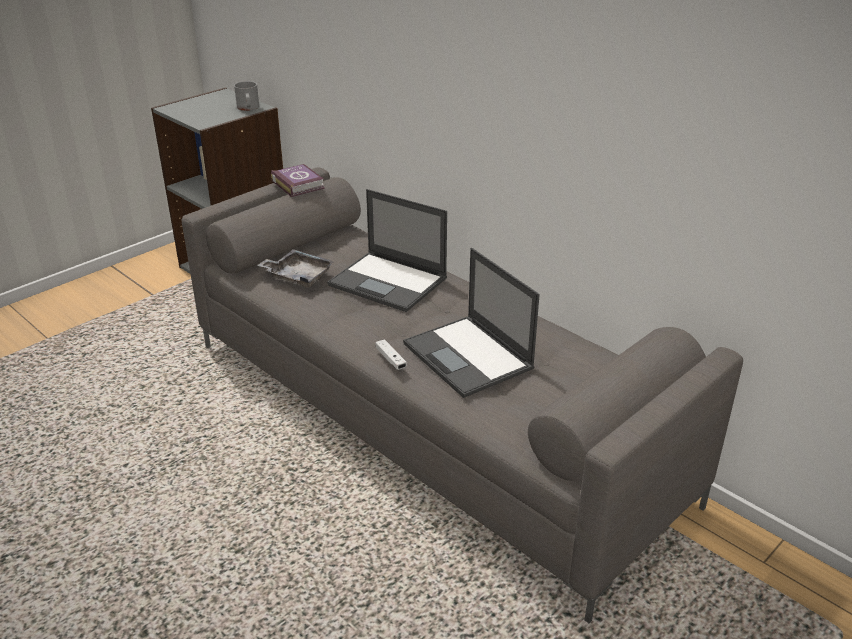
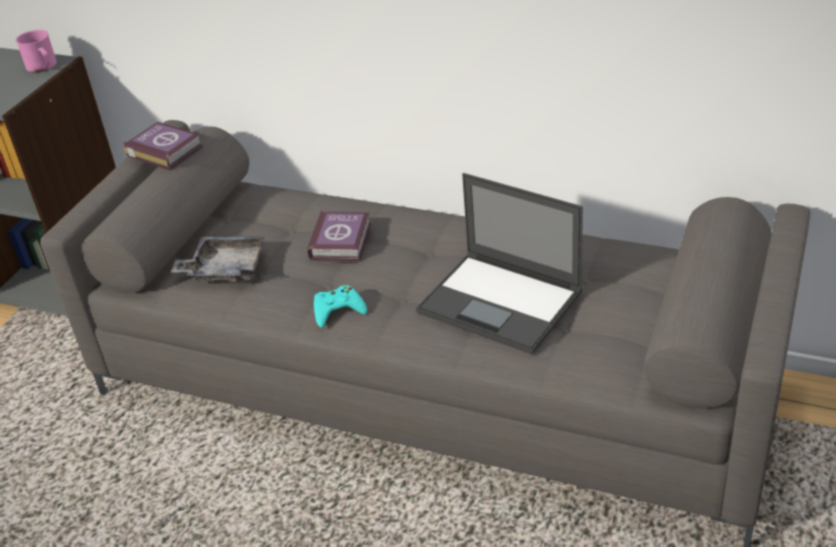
camera: 20 degrees left, 5 degrees up
grey mug [234,81,259,111] -> pink mug [16,30,57,73]
laptop [327,189,447,312] -> book [307,210,371,262]
white game controller [375,339,407,370] -> none
none -> turquoise game controller [314,285,367,328]

